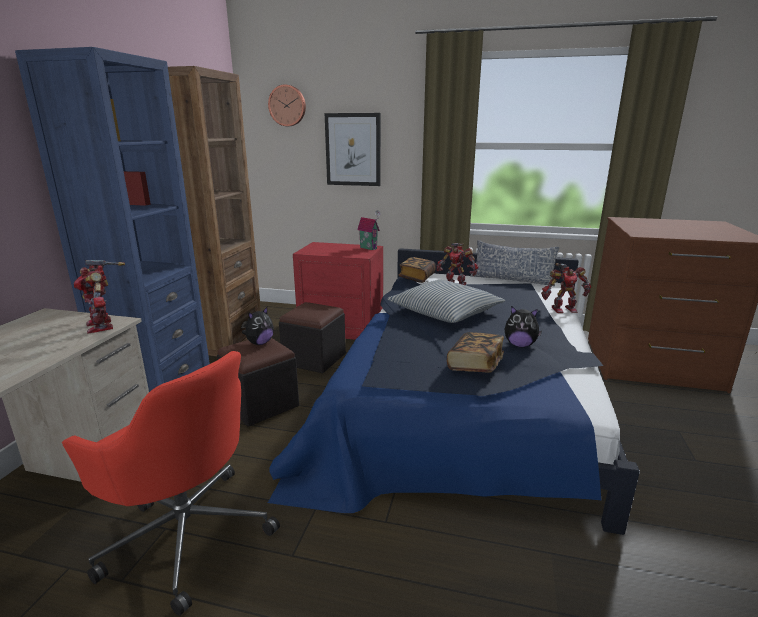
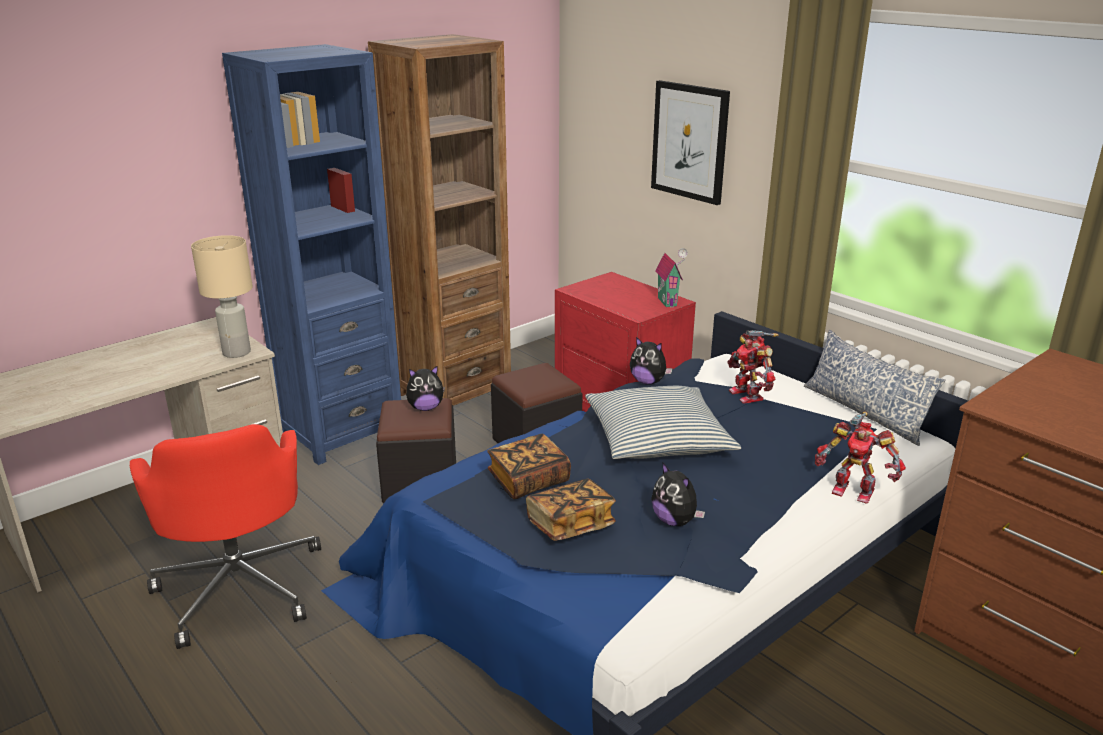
camera: 35 degrees right, 5 degrees up
toy robot [74,260,125,333] -> beige table lamp [191,235,253,358]
wall clock [268,84,306,126] -> none
book [399,257,436,283] -> book moved to [487,434,571,499]
none -> plush toy [630,337,673,385]

